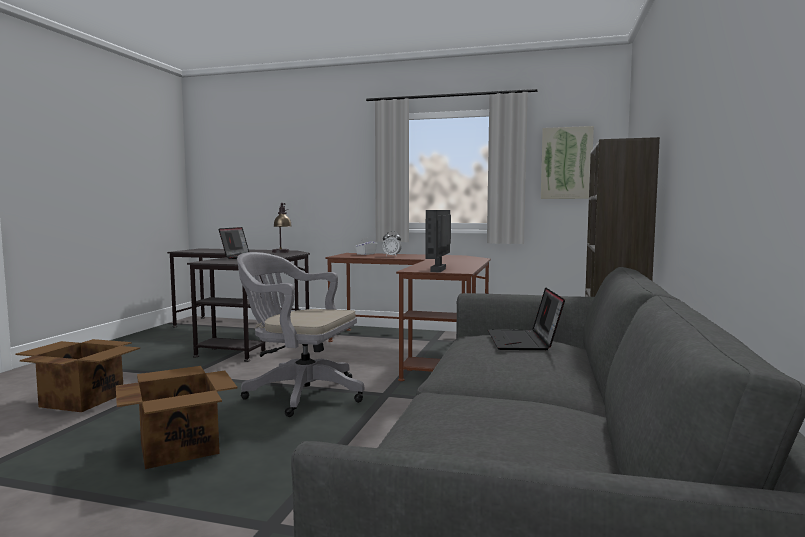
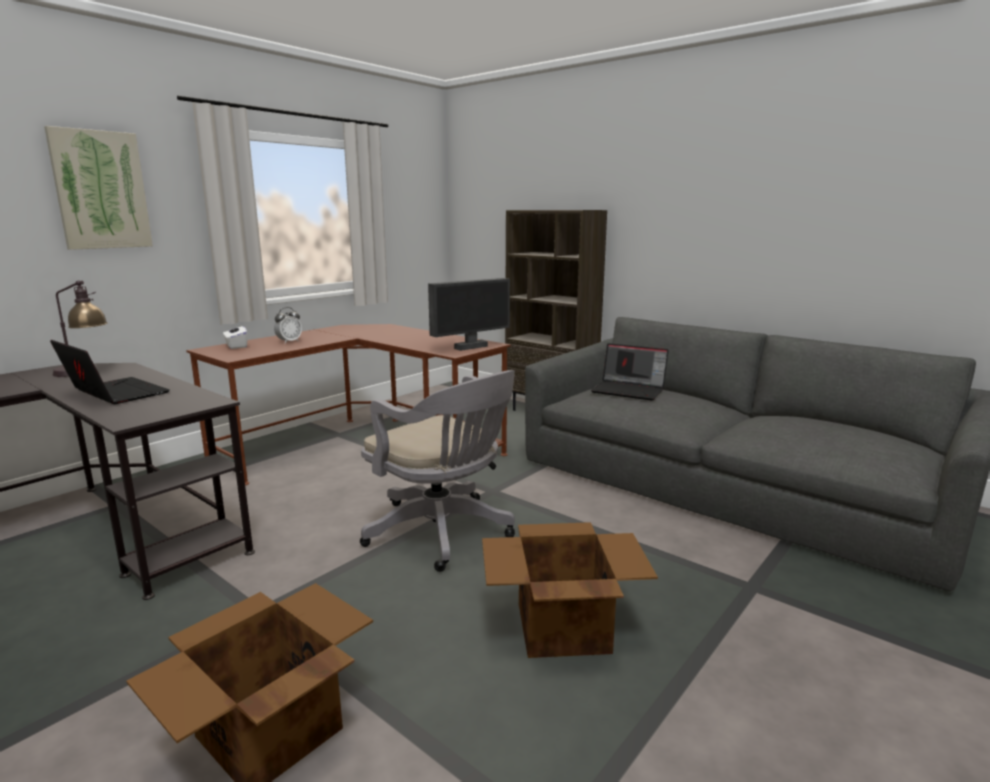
camera: 65 degrees left, 10 degrees up
grey office chair [237,252,364,417] -> grey office chair turned 90 degrees counterclockwise [360,370,515,572]
monitor [425,210,451,272] -> monitor turned 75 degrees counterclockwise [428,278,510,351]
picture [541,126,594,199] -> picture moved to [44,126,153,250]

